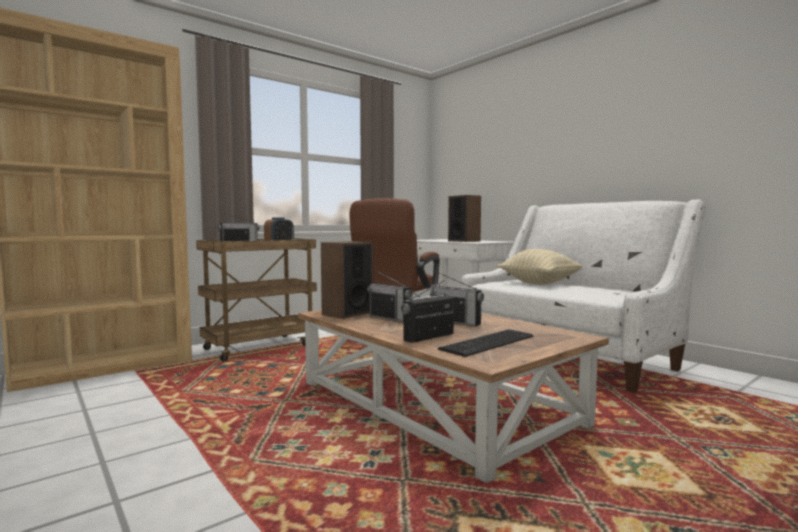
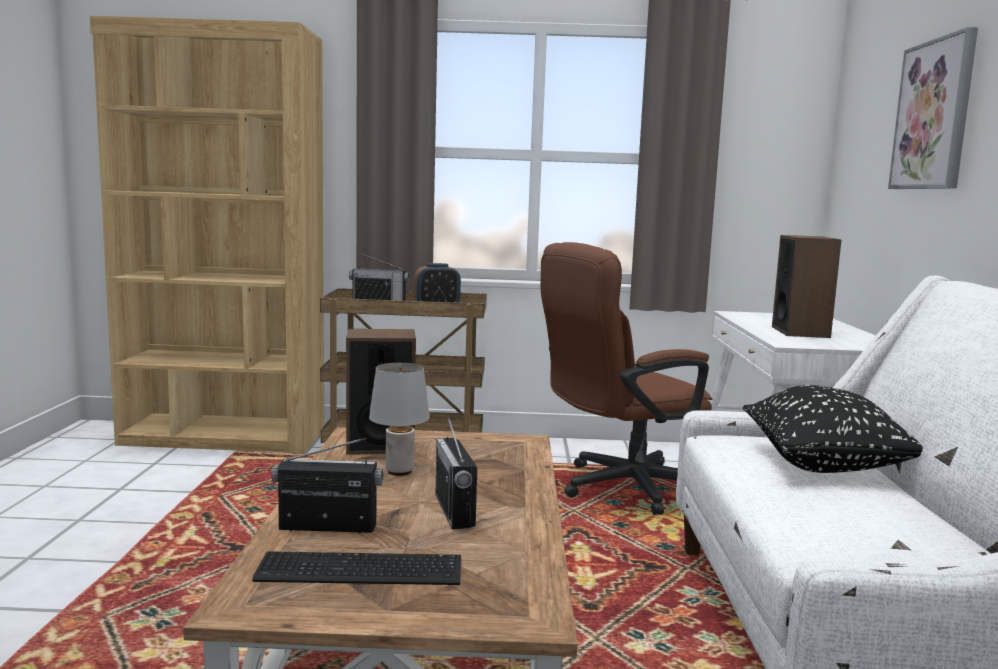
camera: 40 degrees right, 5 degrees up
radio [367,271,413,322] -> grey table lamp [369,363,430,476]
beige pillow [497,249,582,285] -> black pillow [743,385,923,473]
none -> picture [888,27,978,189]

